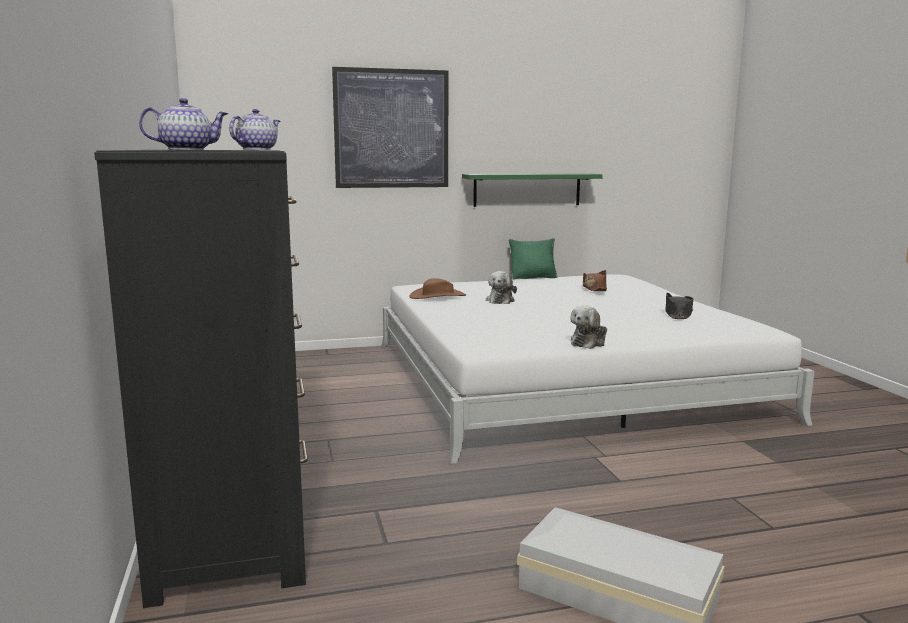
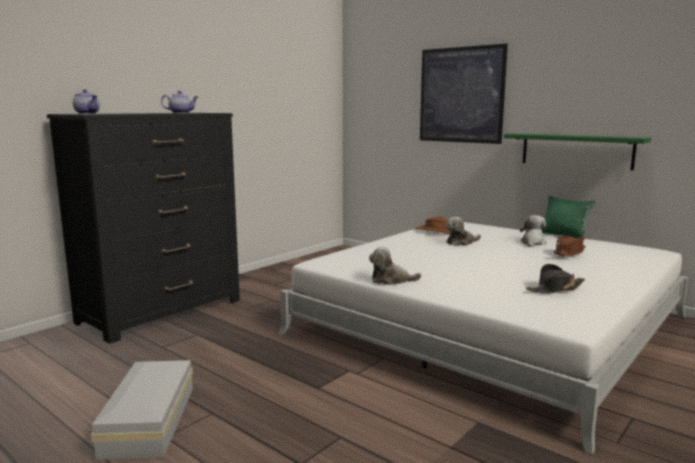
camera: 55 degrees right, 0 degrees up
none -> plush toy [520,215,547,247]

